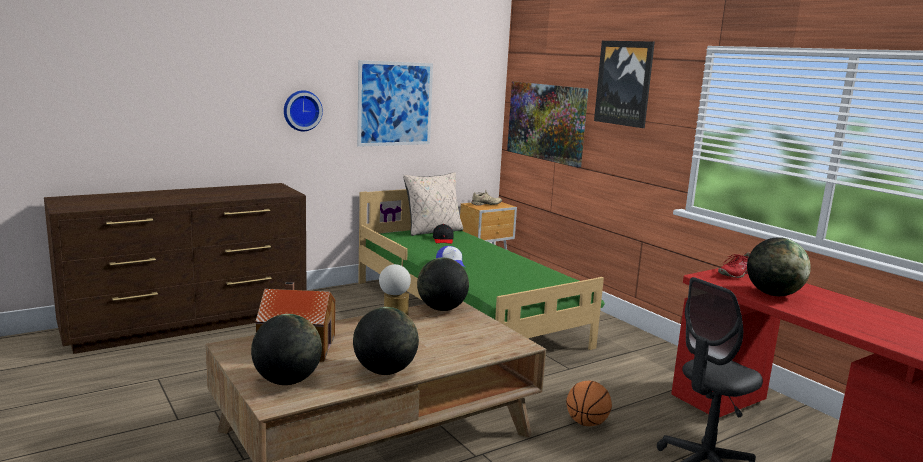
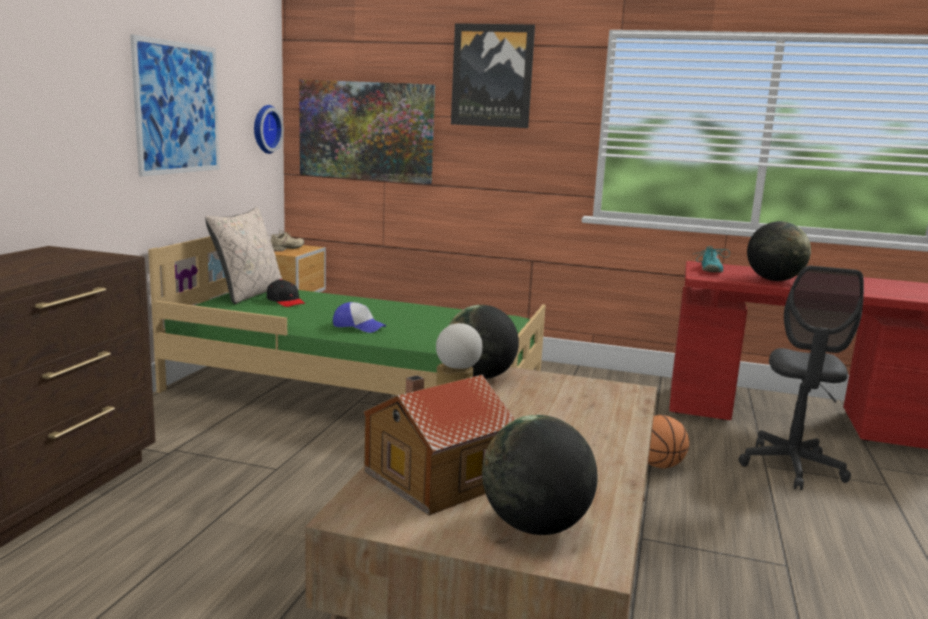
camera: 40 degrees left, 0 degrees up
wall clock [284,90,323,131] -> wall clock moved to [254,105,284,154]
globe [353,307,419,375] -> none
red shoe [718,252,750,278] -> turquoise shoe [694,246,730,272]

